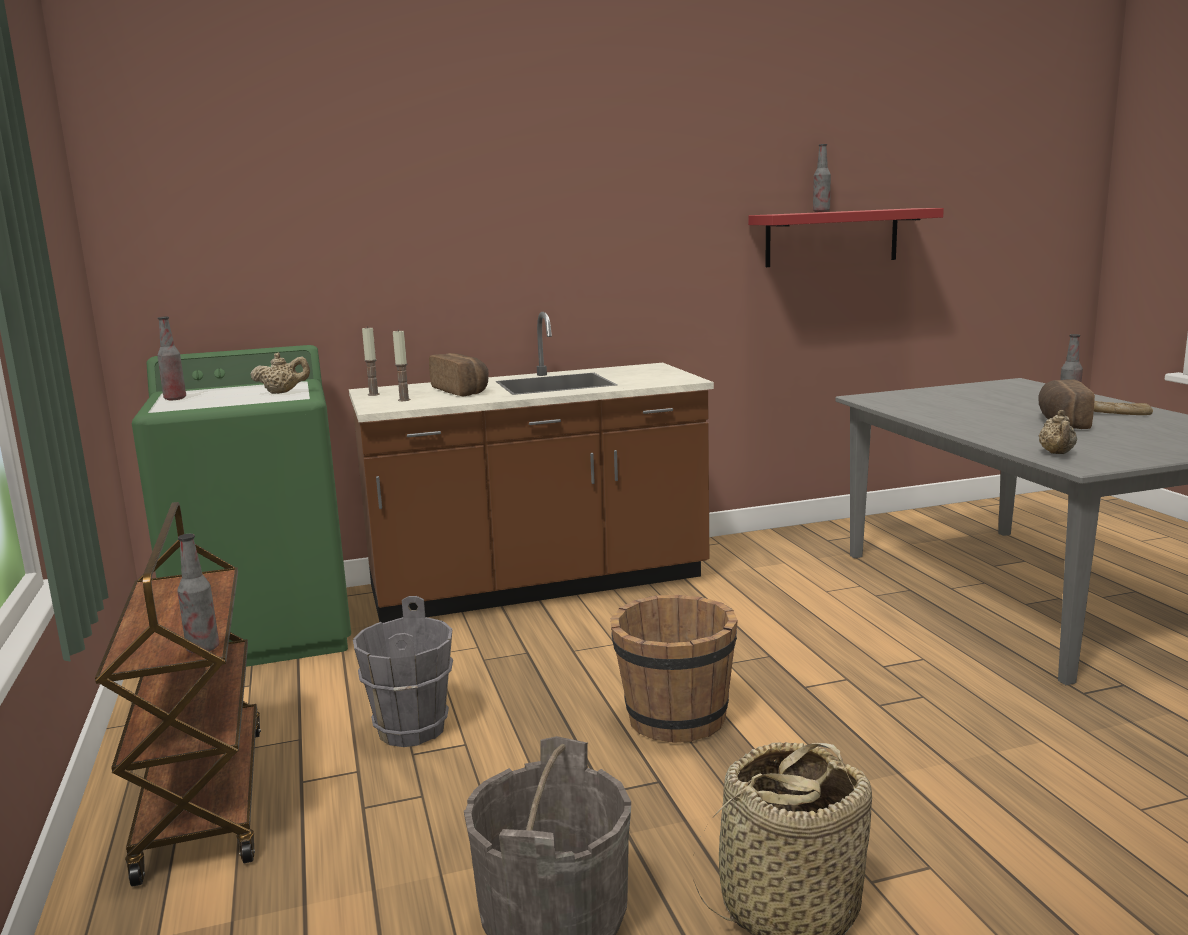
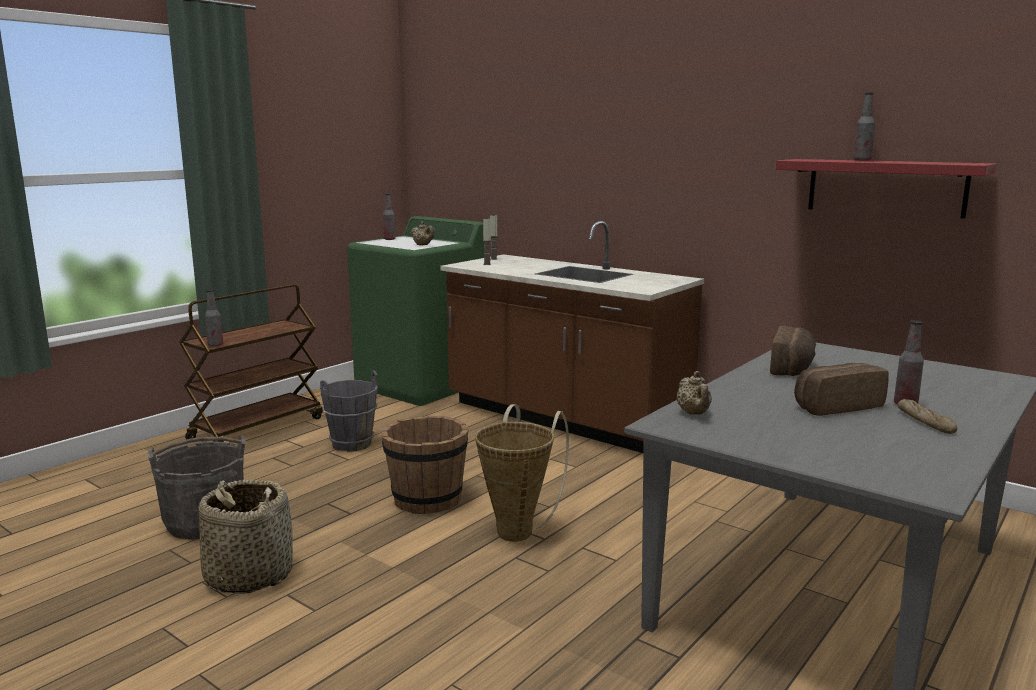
camera: 55 degrees right, 0 degrees up
bread [429,353,489,396] -> bread moved to [770,326,816,376]
beige teapot [1039,410,1077,454] -> beige teapot turned 75 degrees counterclockwise [677,371,712,415]
none -> basket [475,404,569,542]

